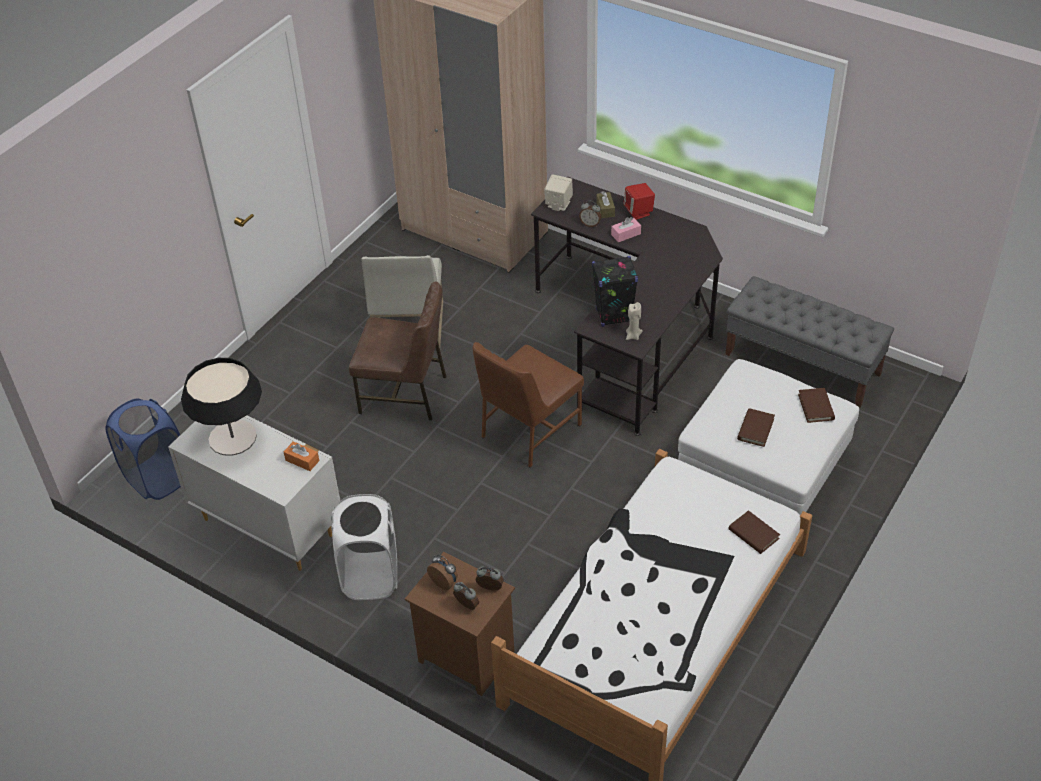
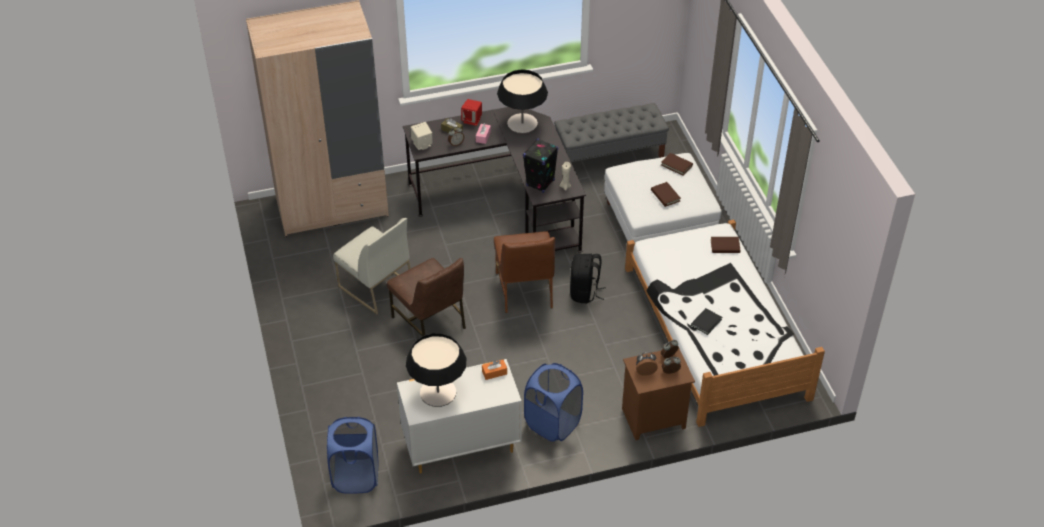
camera: 50 degrees left, 0 degrees up
white laundry basket [331,494,397,600] -> blue laundry basket [524,363,583,442]
brown chair [349,281,447,421] -> brown chair turned 90 degrees clockwise [387,258,466,336]
none -> table lamp [497,69,548,134]
none -> black backpack [570,254,606,304]
none -> black book [691,308,722,335]

